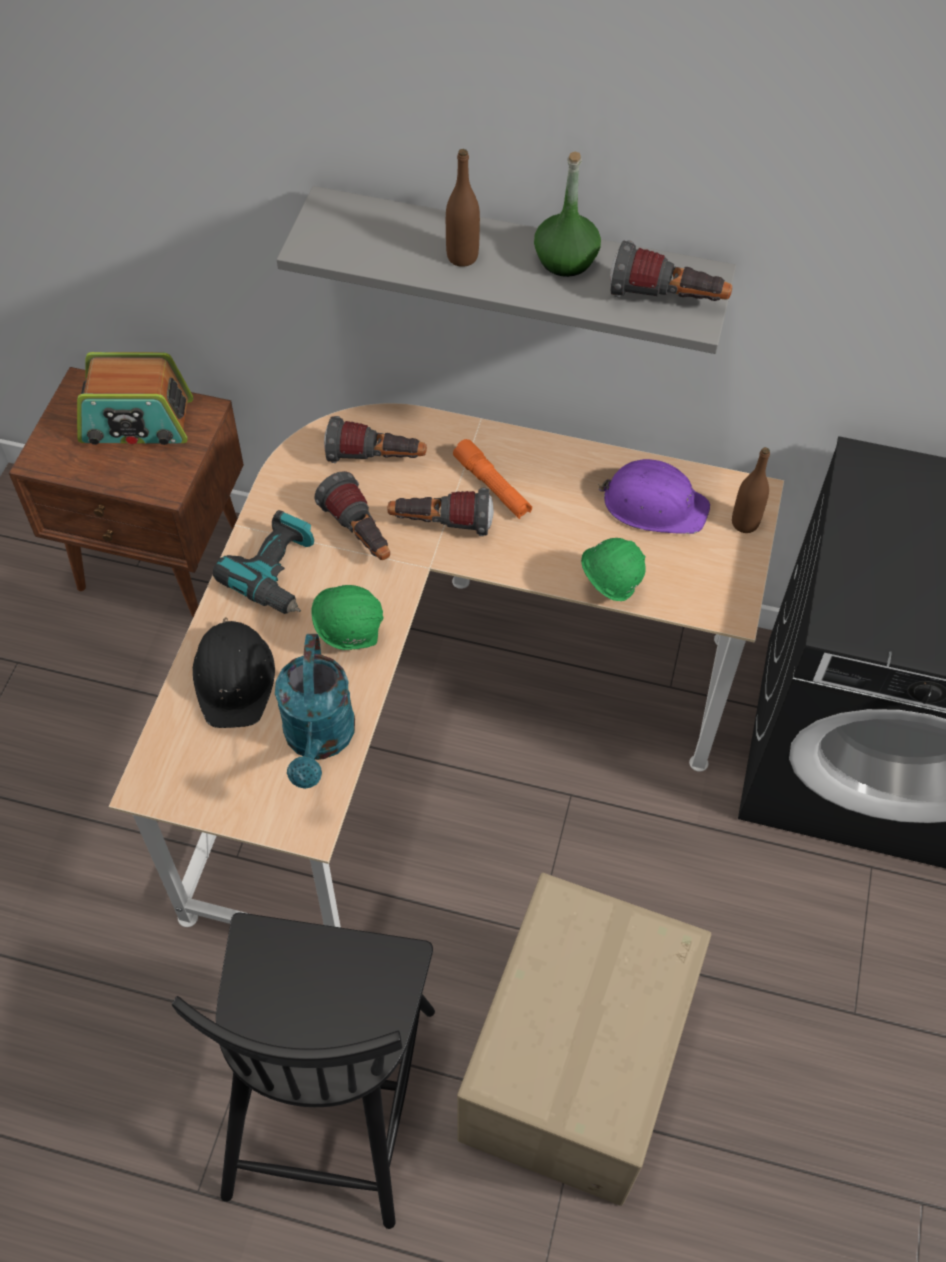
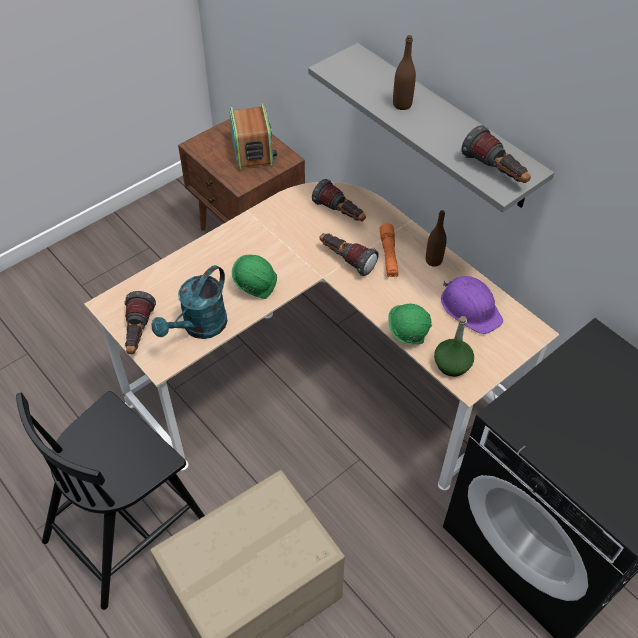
camera: 35 degrees right, 5 degrees down
radio [77,352,193,445] -> radio turned 135 degrees counterclockwise [229,104,277,171]
black hard hat [193,617,275,728] -> none
power drill [213,510,314,614] -> none
flashlight [314,471,390,560] -> flashlight moved to [125,291,156,354]
green bottle [534,152,601,277] -> green bottle moved to [434,316,474,377]
brown bottle [732,447,770,533] -> brown bottle moved to [426,210,447,267]

